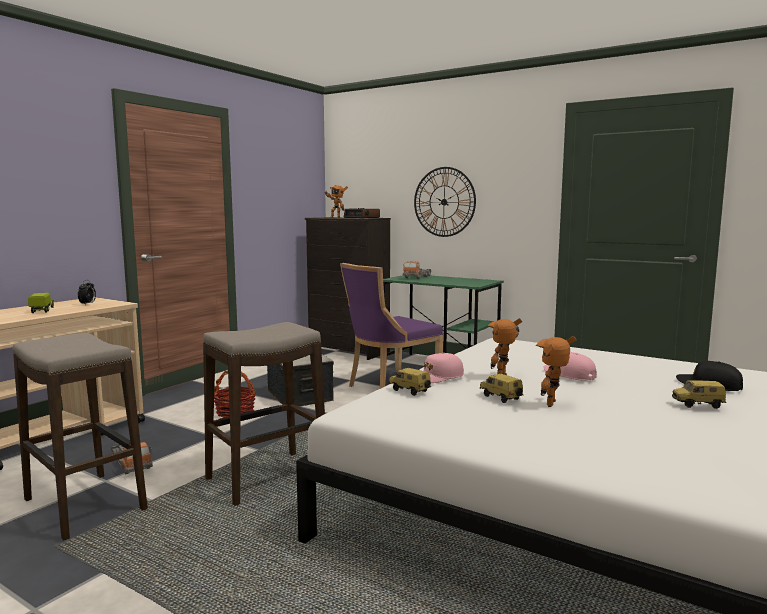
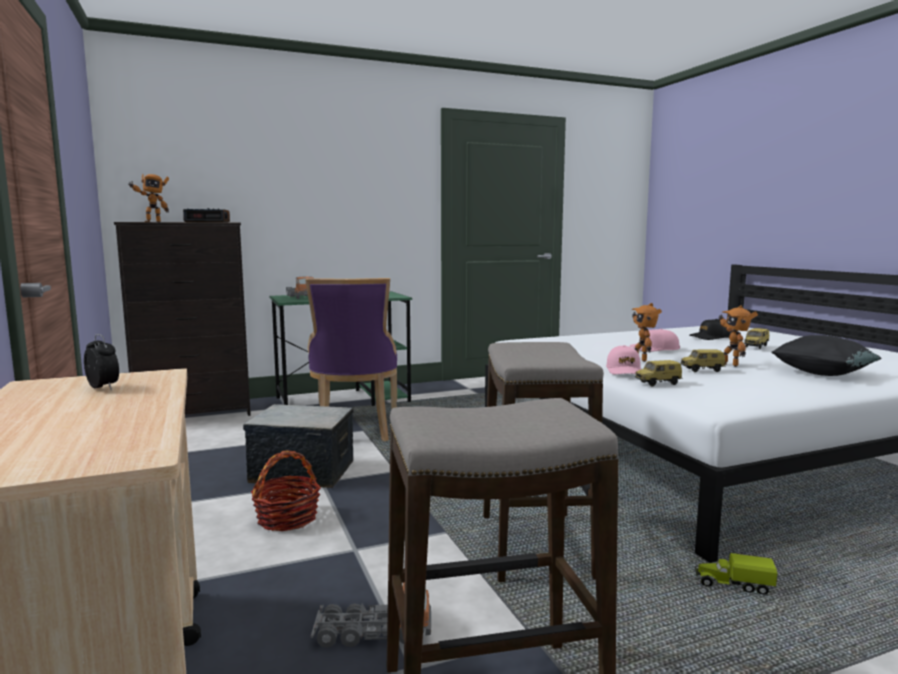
camera: 55 degrees left, 0 degrees up
toy truck [28,293,54,313] -> toy truck moved to [695,553,777,595]
wall clock [414,167,476,237] -> none
none -> black pillow [771,335,882,376]

